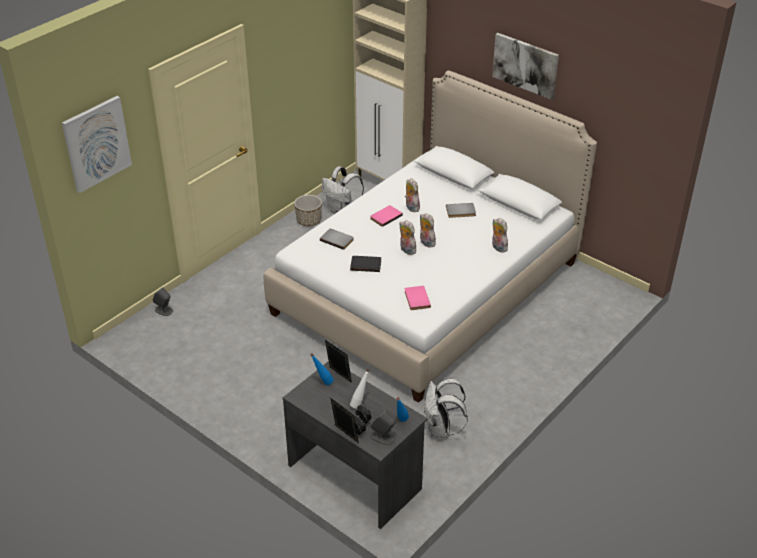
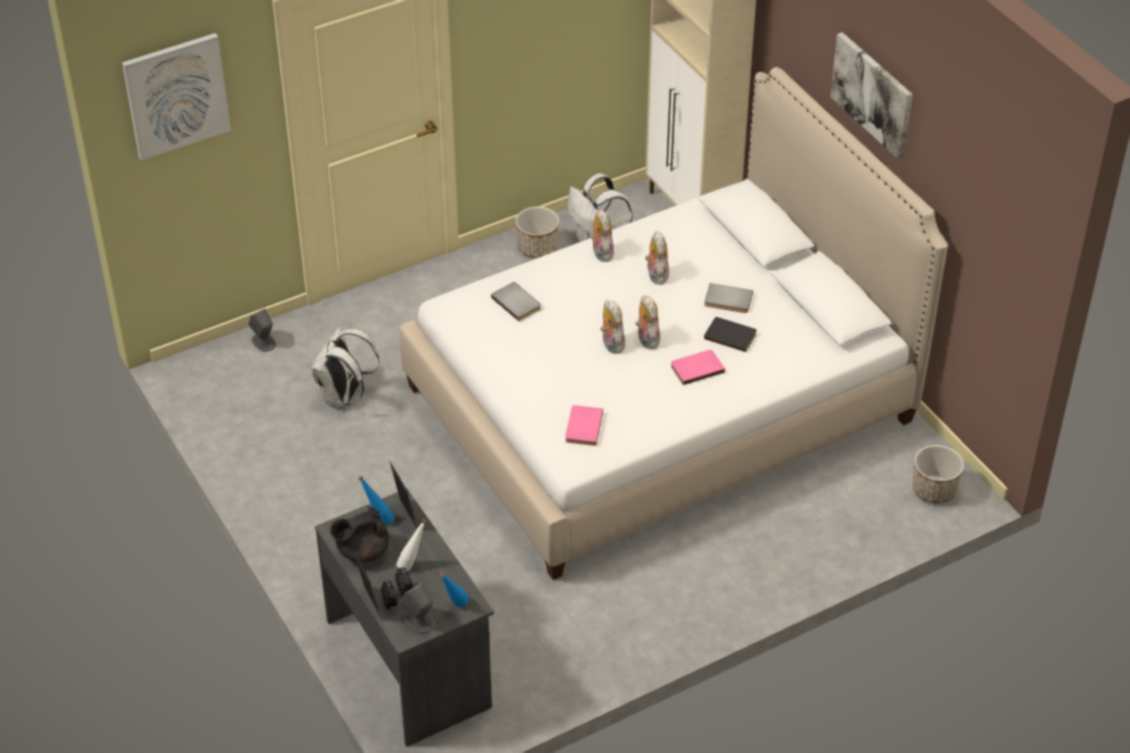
camera: 20 degrees right, 5 degrees up
black book [350,256,381,272] -> black book moved to [704,317,757,352]
pink book [370,205,403,227] -> pink book moved to [671,350,725,385]
white backpack [423,379,468,438] -> white backpack moved to [312,327,380,407]
plush toy [492,218,508,252] -> plush toy moved to [590,209,614,262]
none -> black teapot [330,507,389,563]
none -> planter [913,445,964,504]

